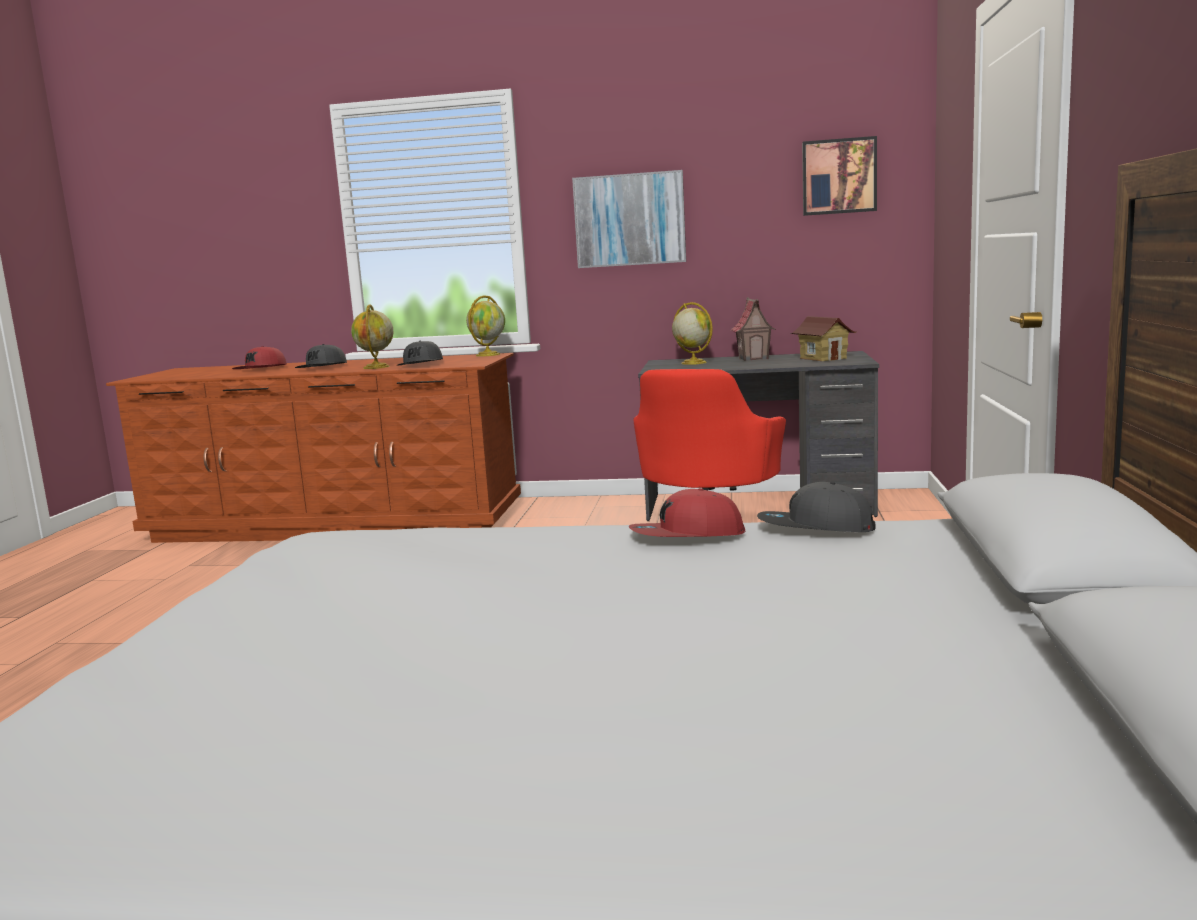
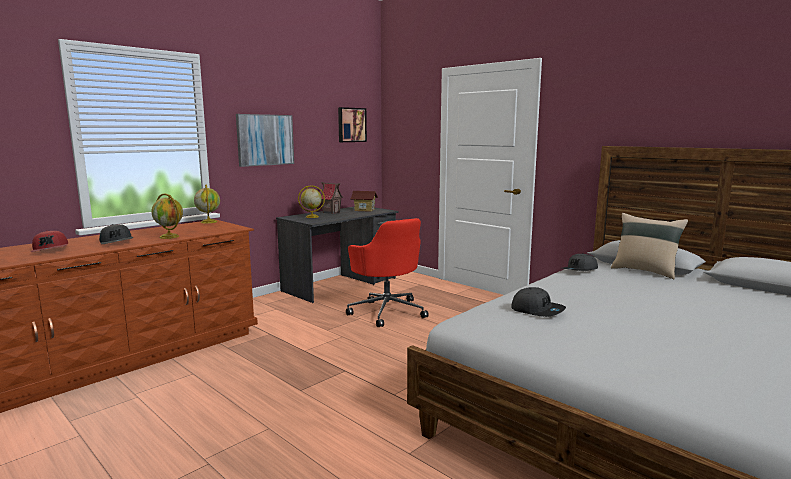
camera: 55 degrees left, 0 degrees up
grey cap [397,341,443,366] -> grey cap moved to [512,287,566,317]
red cap [629,488,745,537] -> none
none -> beige pillow [611,213,688,279]

